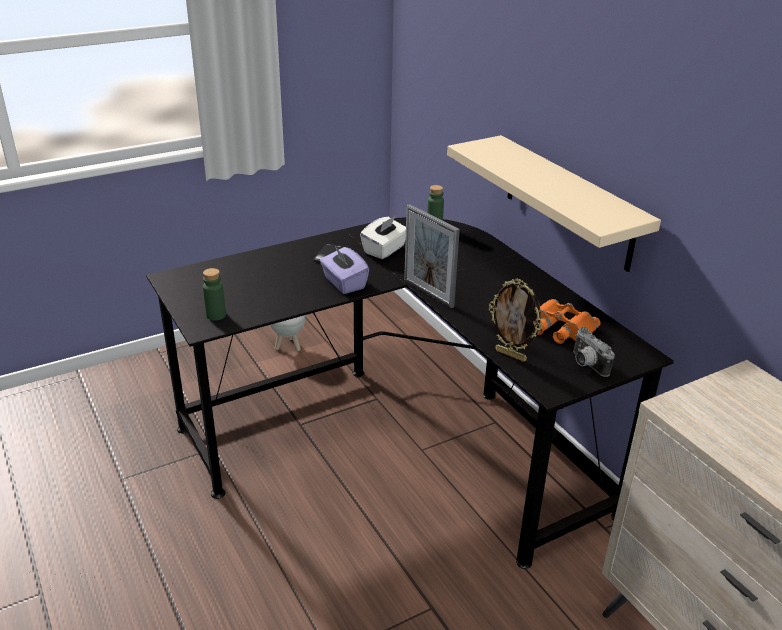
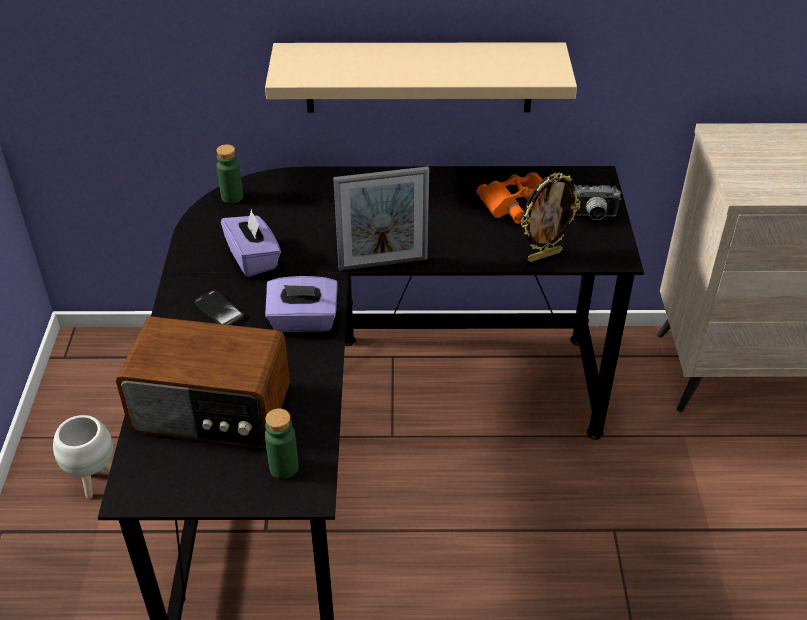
camera: 60 degrees left, 10 degrees up
white tissue box [360,216,406,259] -> purple tissue box [221,209,281,277]
none -> radio [116,316,290,448]

